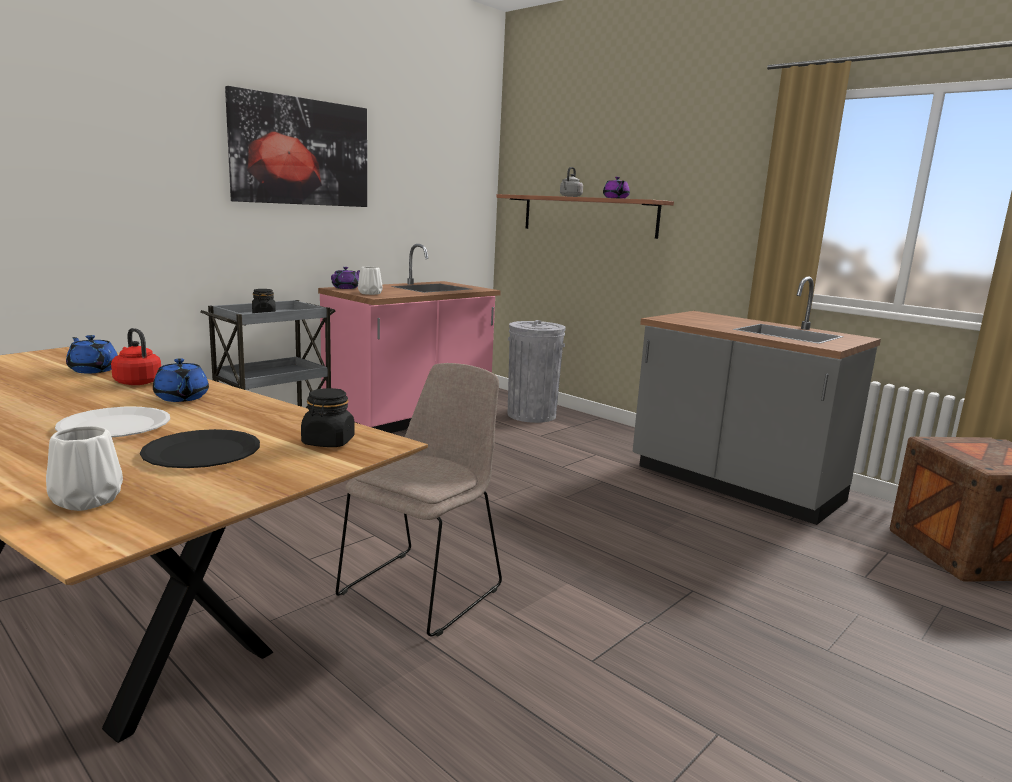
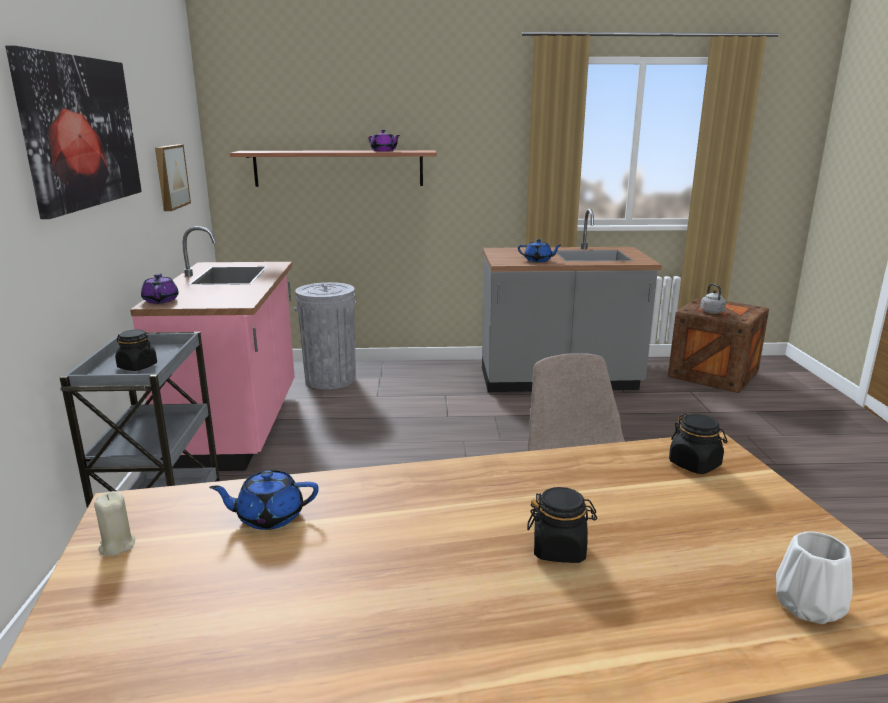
camera: 45 degrees left, 5 degrees up
white plate [55,407,170,437] -> black jar [527,487,597,563]
red kettle [111,328,161,385] -> none
black plate [140,429,260,468] -> none
blue teapot [153,358,209,402] -> blue teapot moved to [518,239,561,262]
white vase [358,267,383,295] -> none
grey kettle [560,167,583,197] -> grey kettle moved to [700,283,726,314]
none -> beige candle [94,491,135,556]
none -> picture [155,145,191,211]

